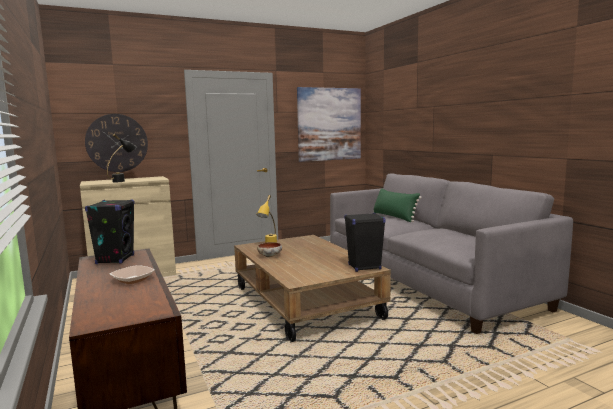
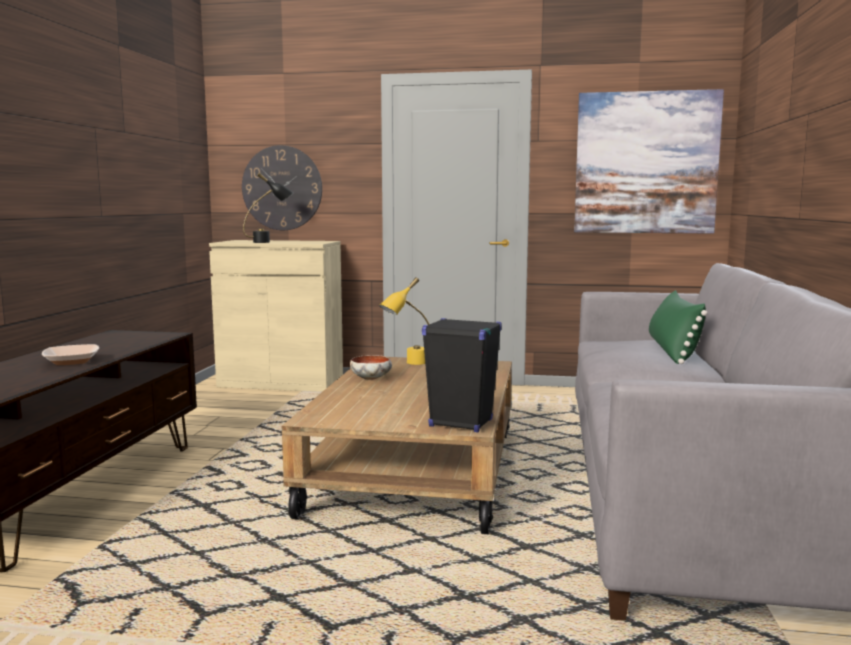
camera: 35 degrees right, 0 degrees up
black speaker [85,199,135,264] -> none

